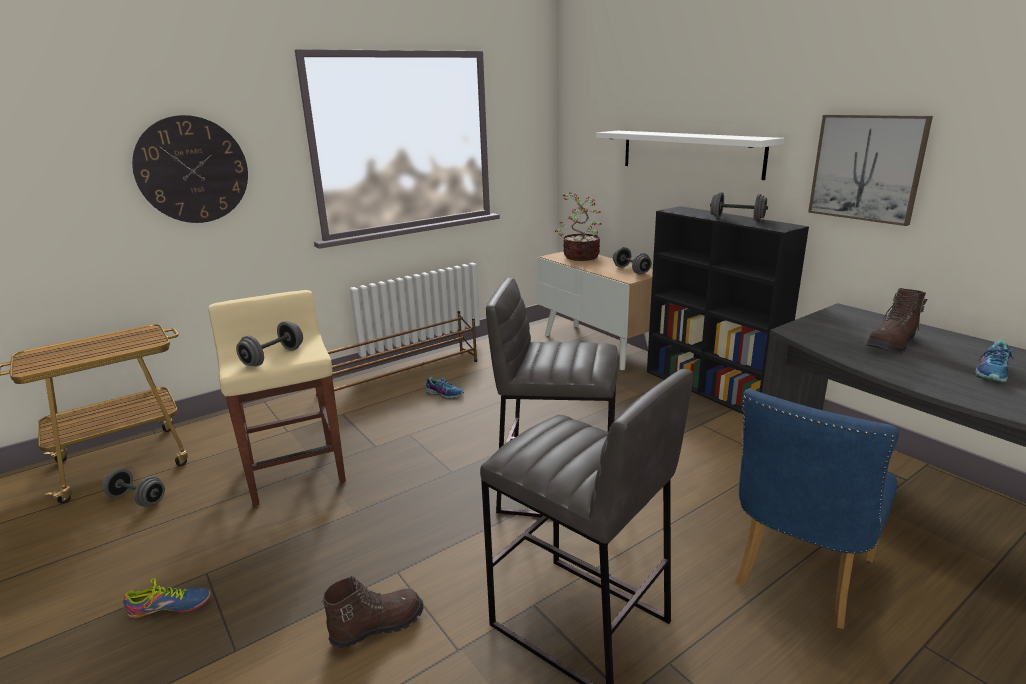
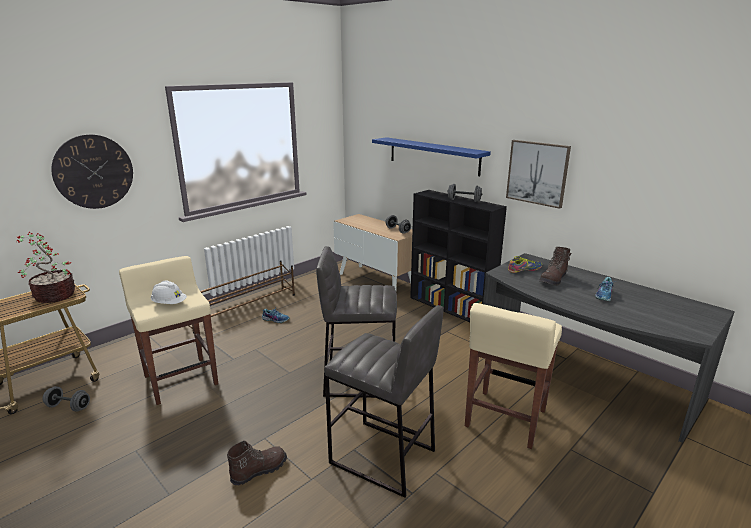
camera: 10 degrees left, 0 degrees up
shoe [123,578,211,618] -> shoe moved to [508,256,542,273]
grey dumbbell [236,321,303,367] -> white hard hat [151,281,187,304]
potted plant [555,192,602,261] -> potted plant moved to [16,231,75,303]
white shelf [596,131,785,180] -> blue shelf [372,137,491,176]
blue chair [735,390,899,629] -> beige stool [465,303,562,449]

